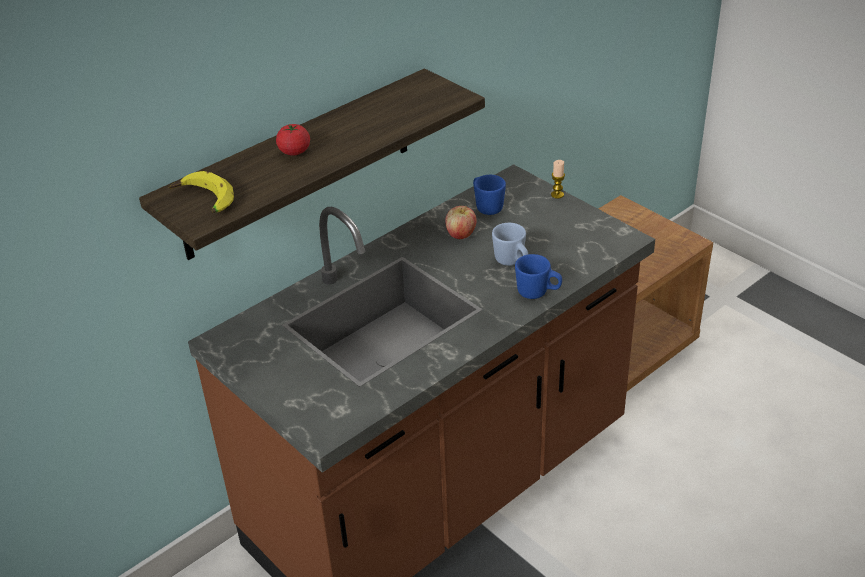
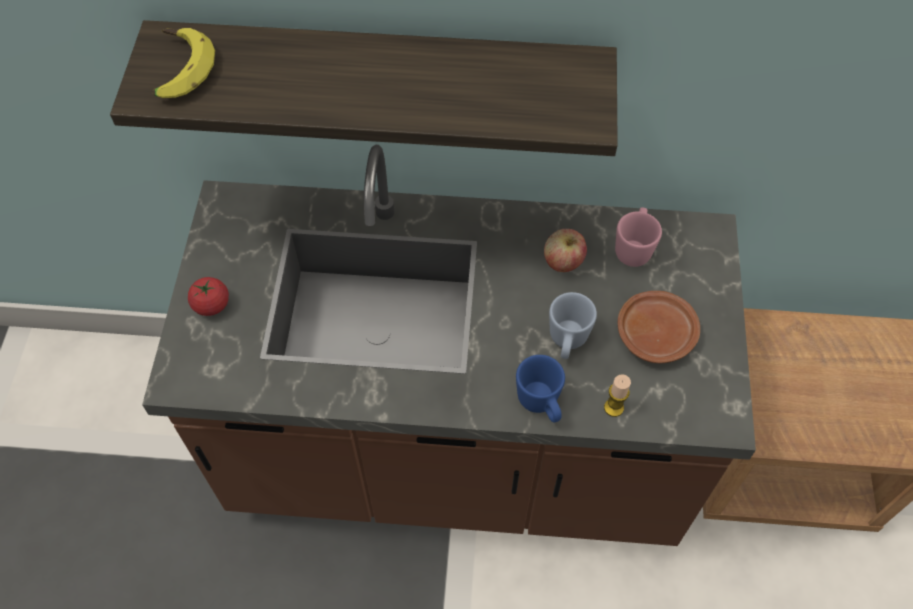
camera: 45 degrees right, 20 degrees up
tomato [276,124,310,156] -> tomato moved to [188,277,229,316]
blue mug [473,175,506,215] -> pink mug [615,207,662,267]
candle [551,160,565,199] -> candle moved to [604,375,631,417]
none -> brown plate [618,291,700,363]

